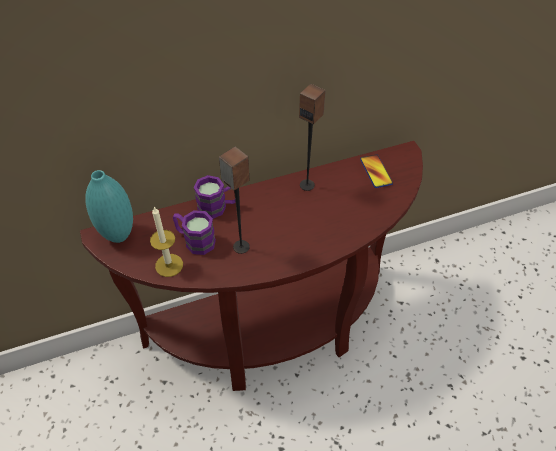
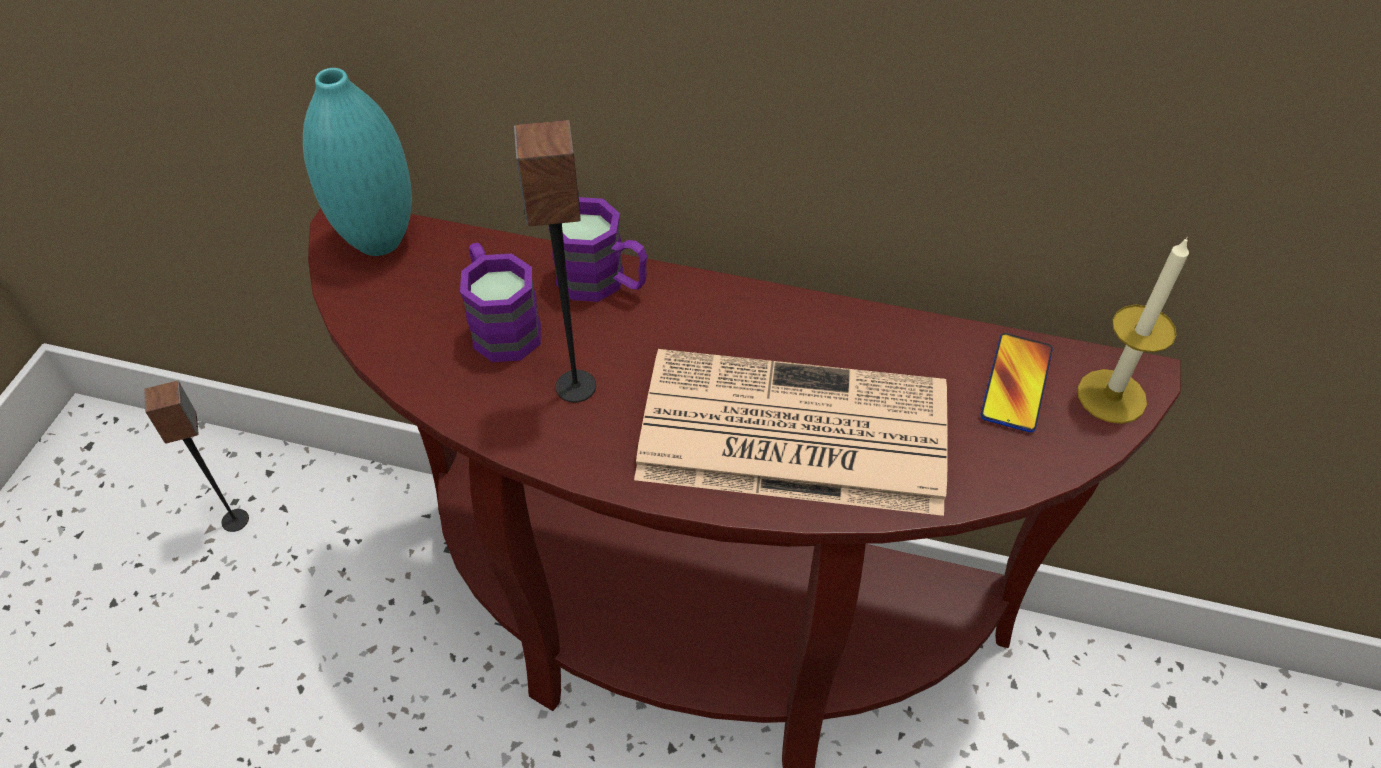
camera: 35 degrees right, 0 degrees up
candle [150,207,183,277] -> candle moved to [1077,236,1189,424]
speaker [299,84,326,191] -> speaker moved to [144,381,249,532]
none -> newspaper [634,349,948,516]

